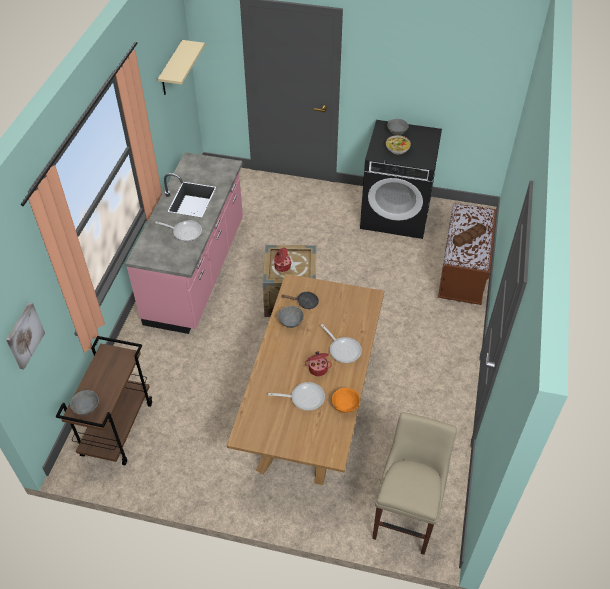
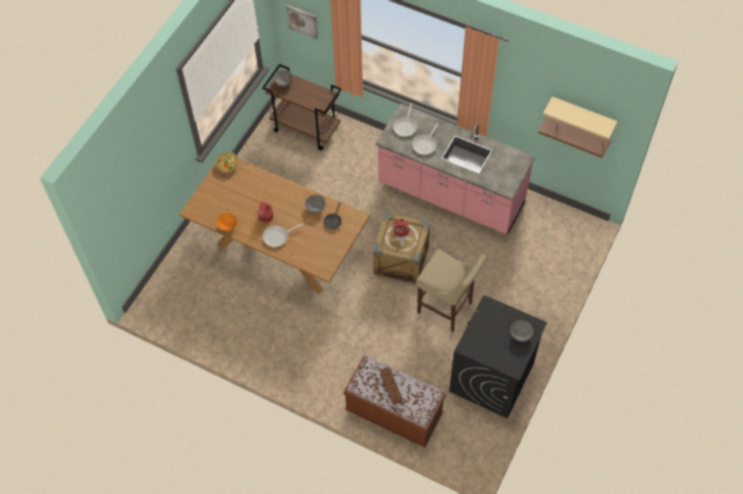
camera: 105 degrees right, 10 degrees up
frying pan [268,382,325,411] -> frying pan moved to [393,103,417,137]
beige stool [372,412,457,555] -> beige stool moved to [416,249,486,332]
bowl [386,135,411,154] -> bowl moved to [215,152,239,172]
none -> brown shelf [538,116,611,158]

